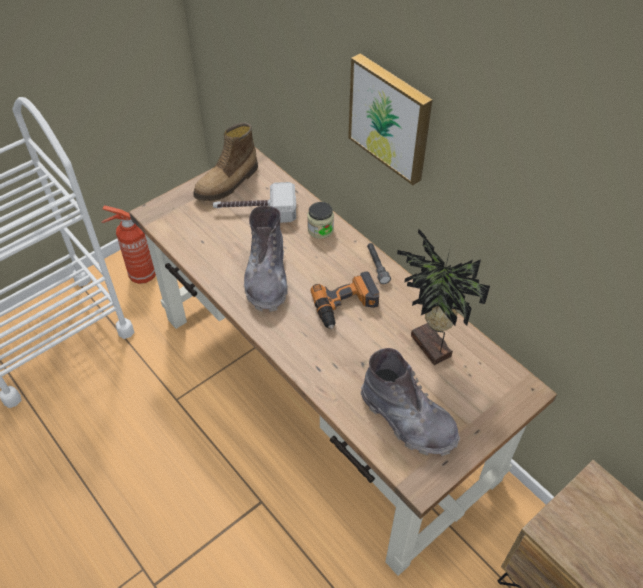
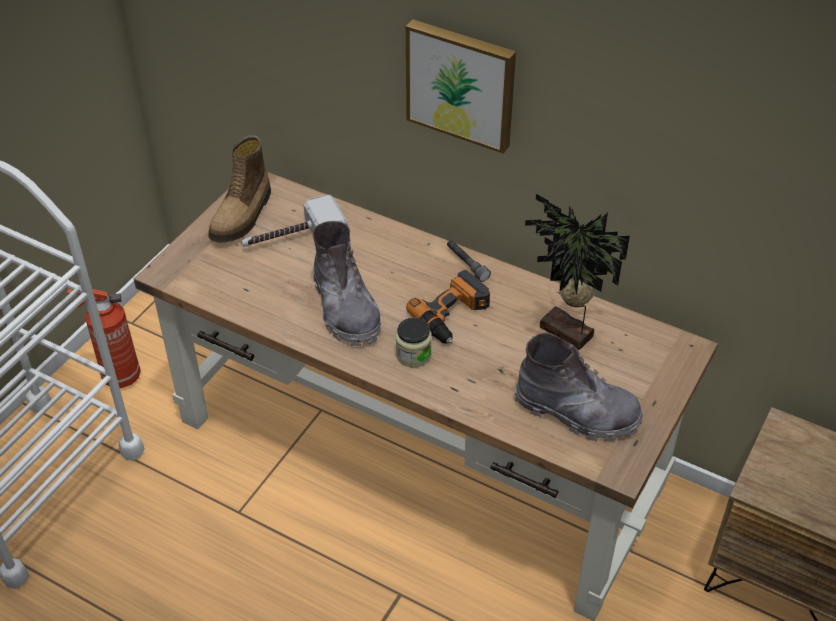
camera: 20 degrees left, 5 degrees down
jar [307,202,334,239] -> jar moved to [396,318,432,367]

